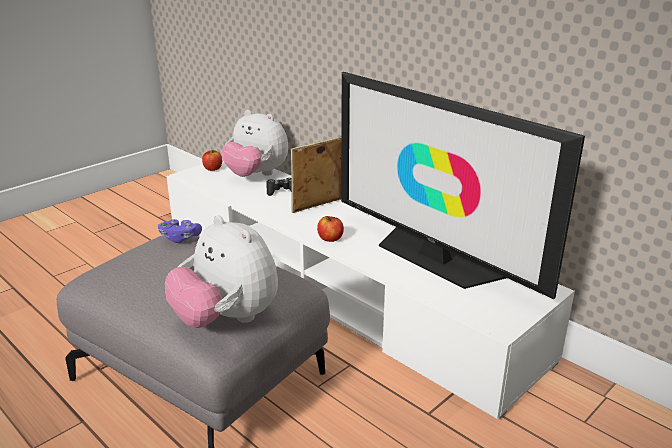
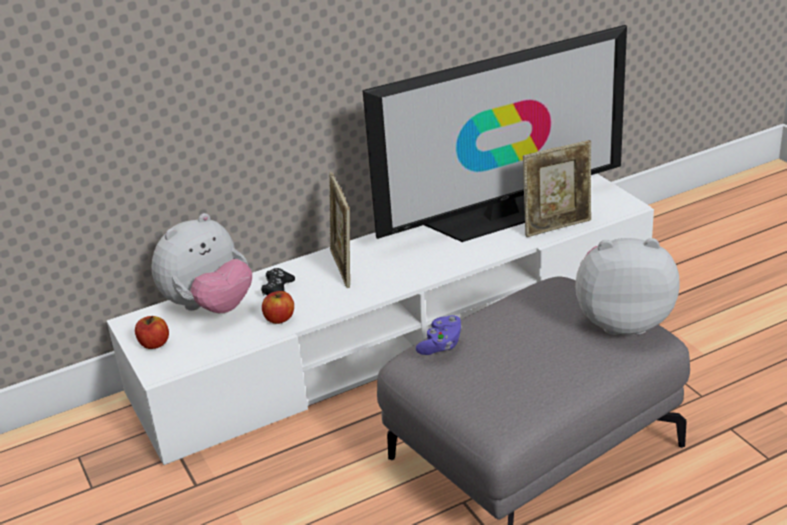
camera: 70 degrees left, 5 degrees up
plush toy [165,215,278,328] -> plush toy turned 150 degrees counterclockwise [575,238,680,335]
apple [317,216,344,242] -> apple moved to [262,291,294,324]
none -> picture frame [523,140,591,237]

